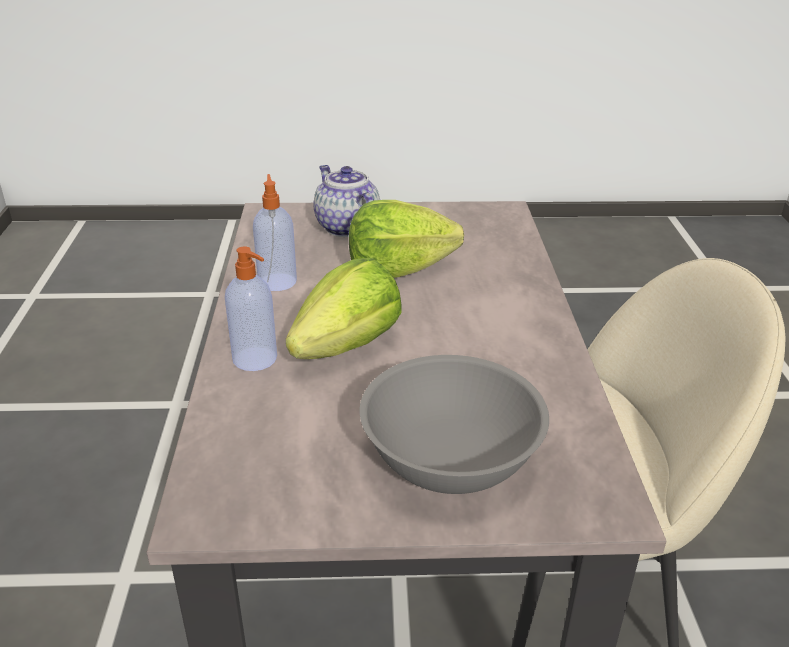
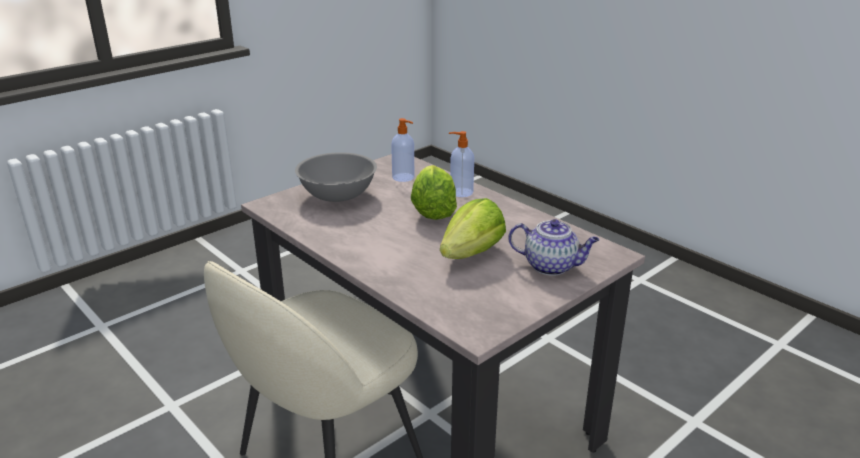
camera: 140 degrees right, 5 degrees down
soap dispenser [253,174,297,291] -> soap dispenser moved to [391,118,414,182]

